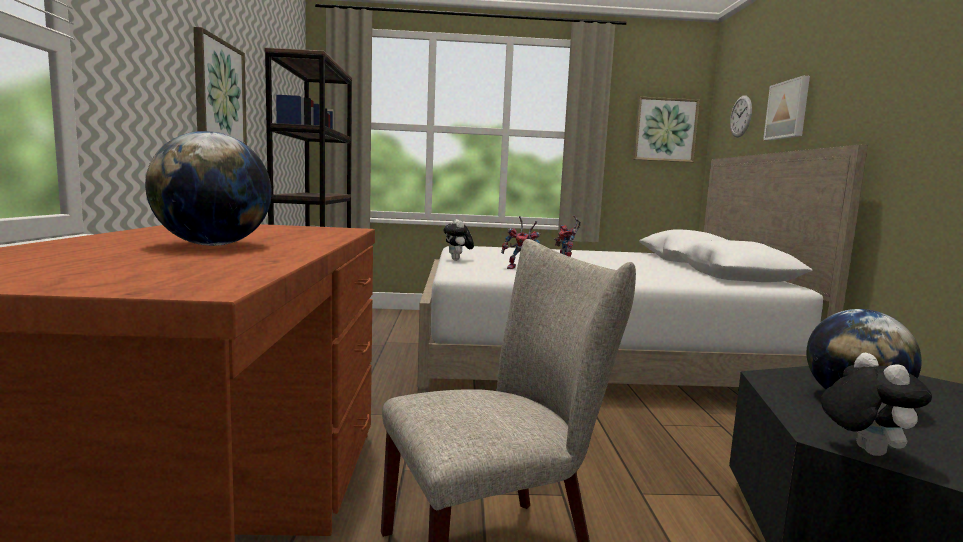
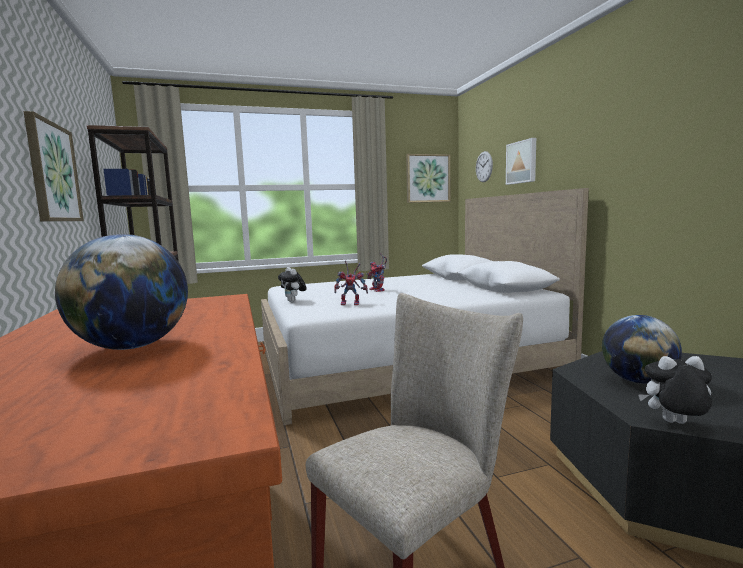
camera: 15 degrees left, 0 degrees up
plush toy [821,353,932,456] -> plush toy turned 60 degrees counterclockwise [638,356,712,424]

